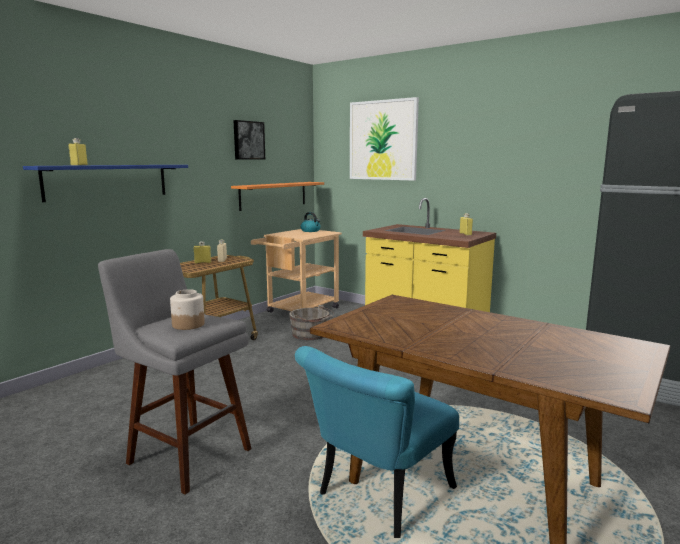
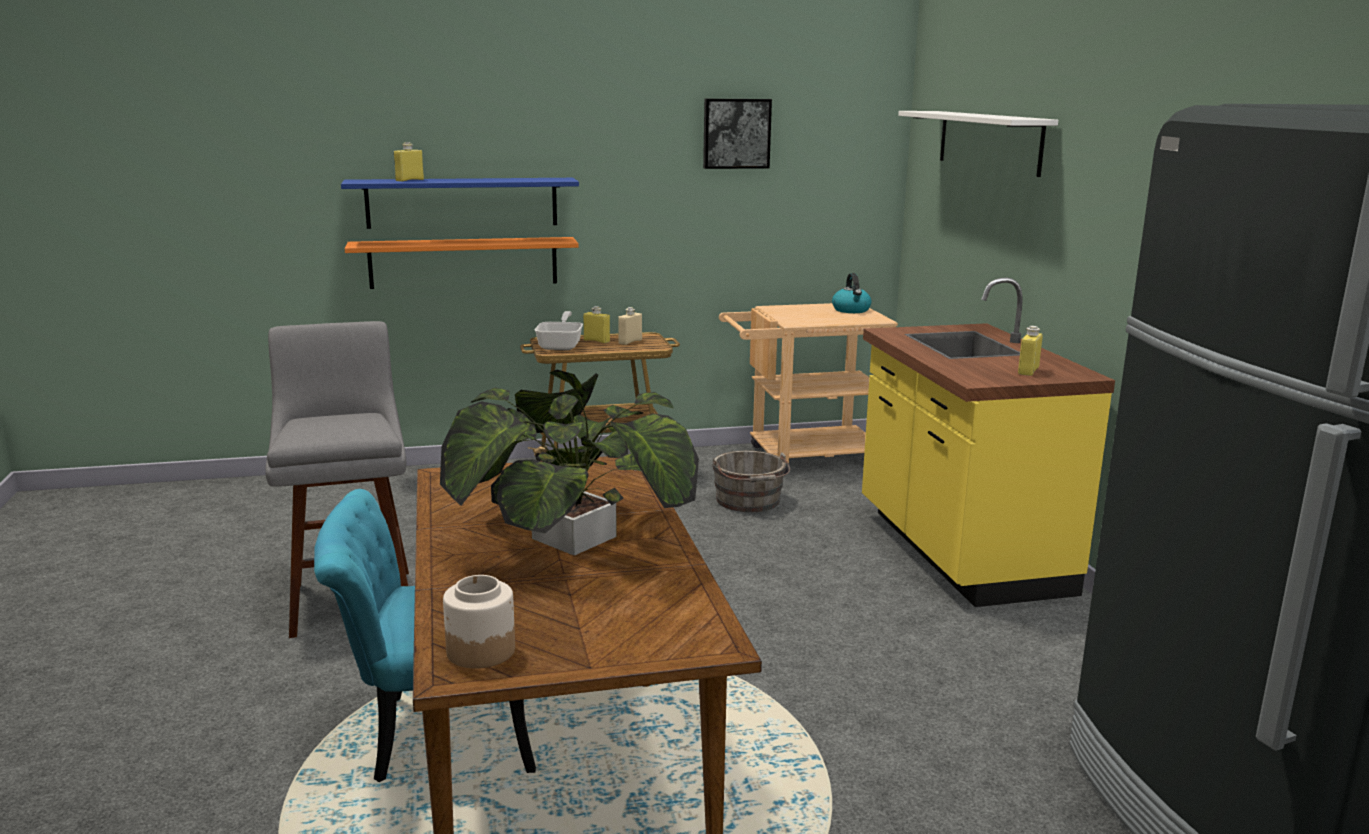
camera: 40 degrees right, 5 degrees up
jar [170,289,205,330] -> jar moved to [443,575,515,669]
orange shelf [231,182,324,211] -> orange shelf moved to [345,237,579,289]
picture [350,97,419,181] -> white shelf [898,111,1058,177]
none -> potted plant [440,370,699,555]
none -> frying pan [535,311,583,350]

